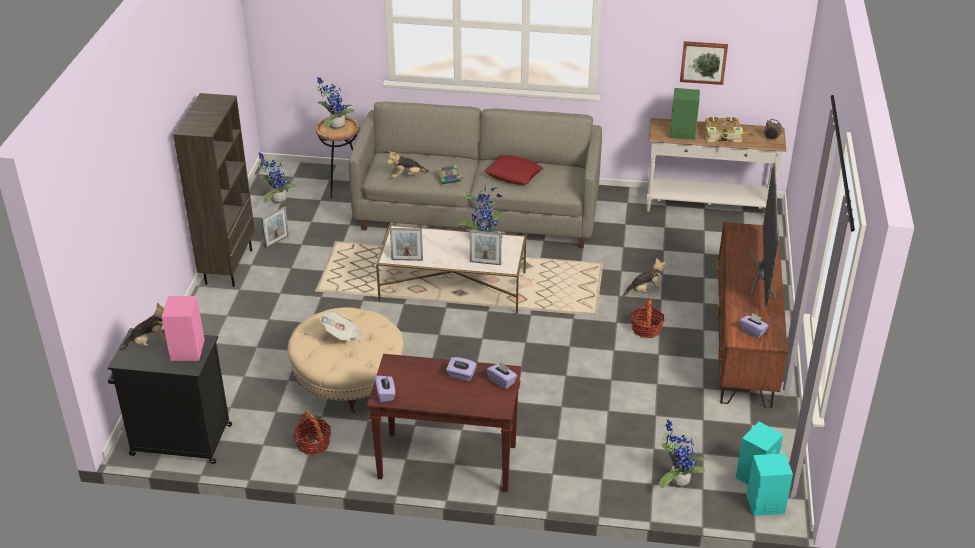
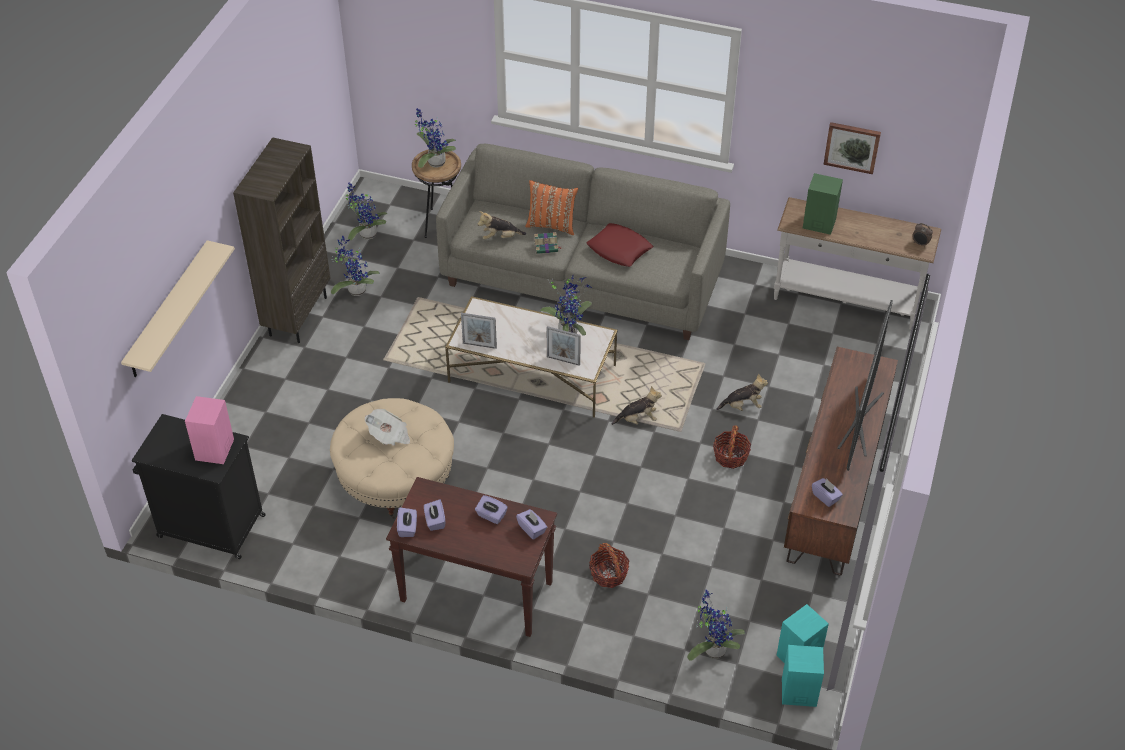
camera: 10 degrees right, 10 degrees up
plush toy [121,302,166,351] -> plush toy moved to [612,386,662,425]
picture frame [261,206,289,248] -> potted plant [331,236,380,296]
basket [293,411,331,455] -> basket moved to [589,543,630,588]
book [705,117,743,142] -> none
none -> beige shelf [121,240,235,377]
none -> purple tissue box [424,499,445,531]
none -> orange pillow [525,180,578,235]

